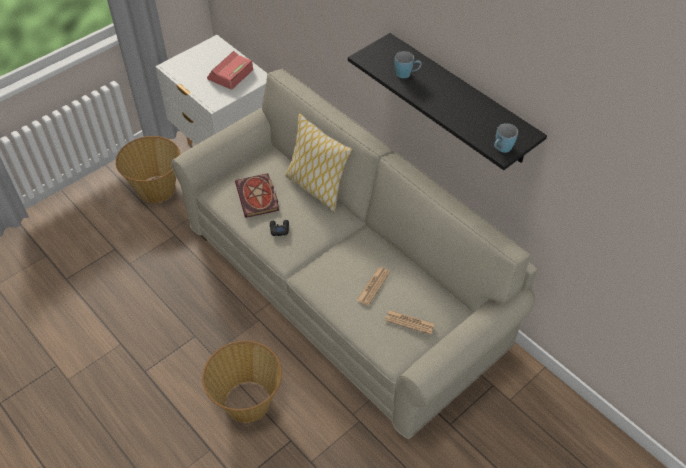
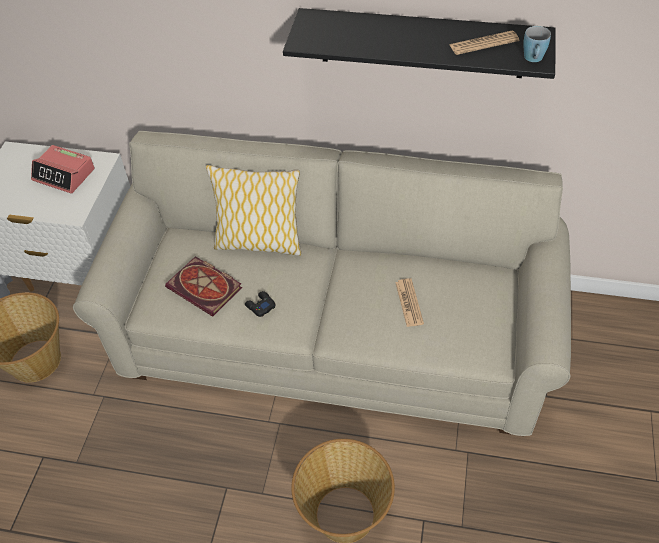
camera: 35 degrees left, 0 degrees up
alarm clock [207,51,253,90] -> alarm clock turned 60 degrees counterclockwise [31,145,95,194]
newspaper [385,310,435,335] -> newspaper moved to [450,31,519,55]
blue mug [395,51,422,78] -> none

